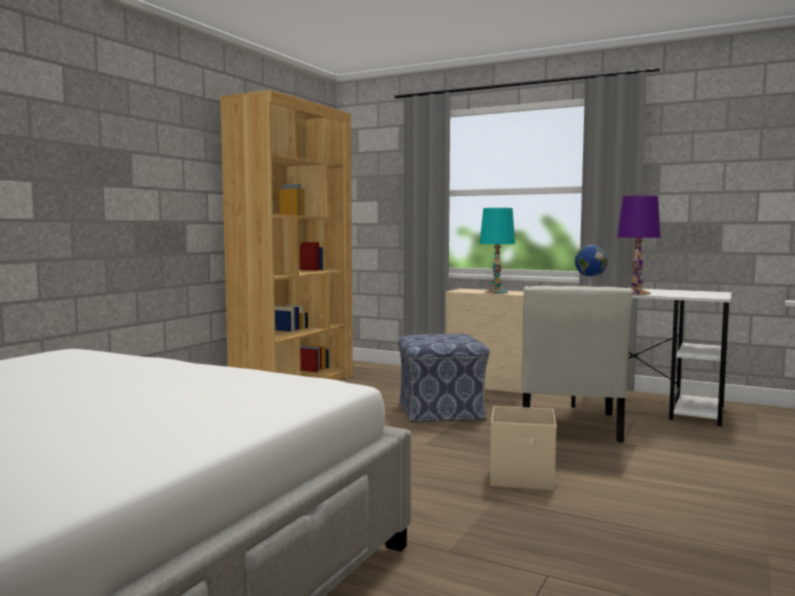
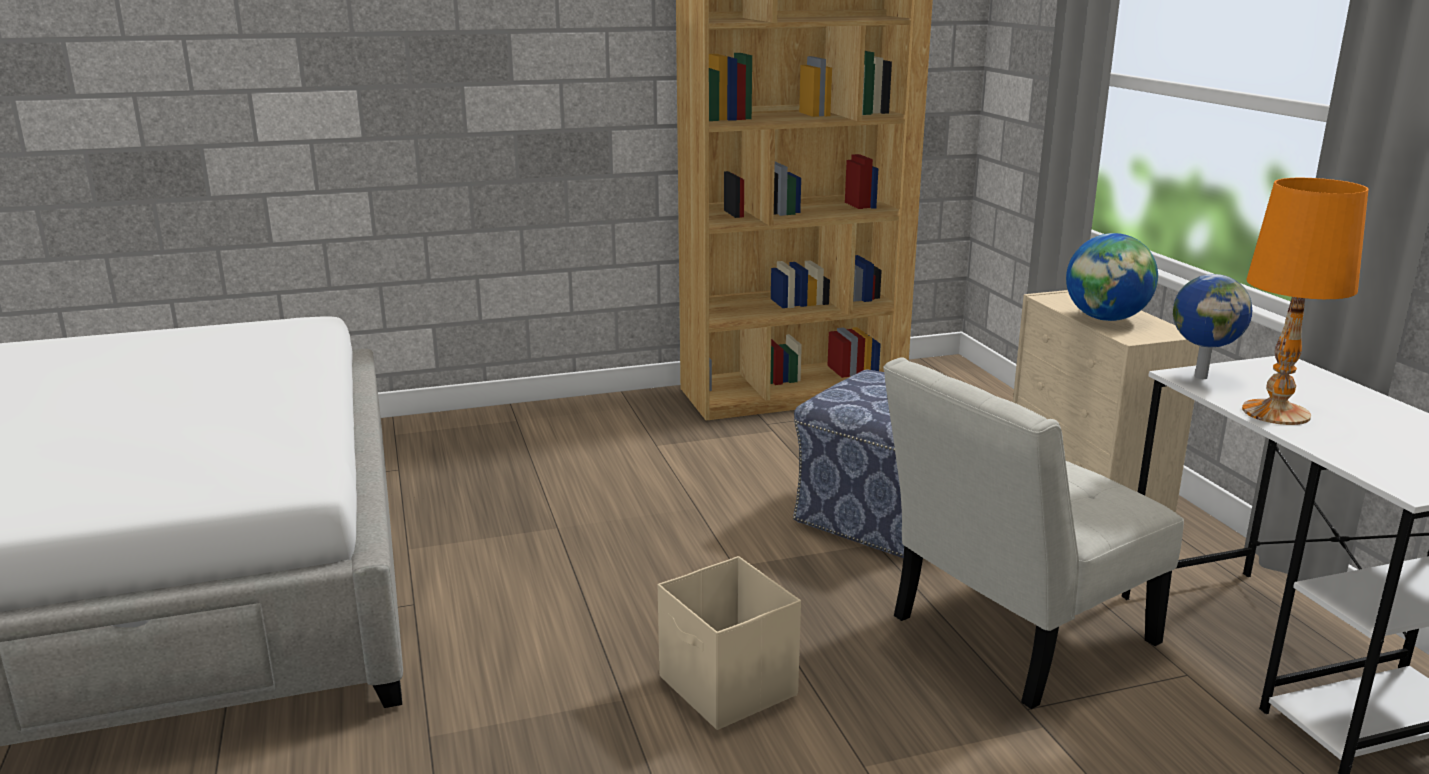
camera: 45 degrees right, 15 degrees up
turquoise table lamp [480,208,515,294] -> globe [1066,233,1158,321]
purple table lamp [617,195,661,295] -> orange table lamp [1242,178,1368,425]

